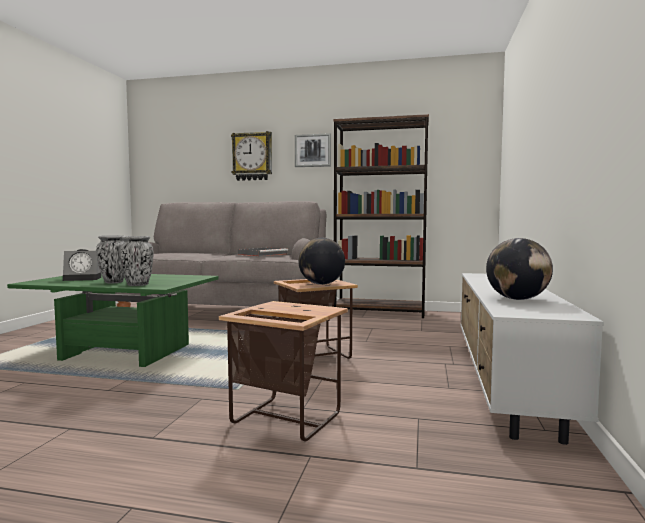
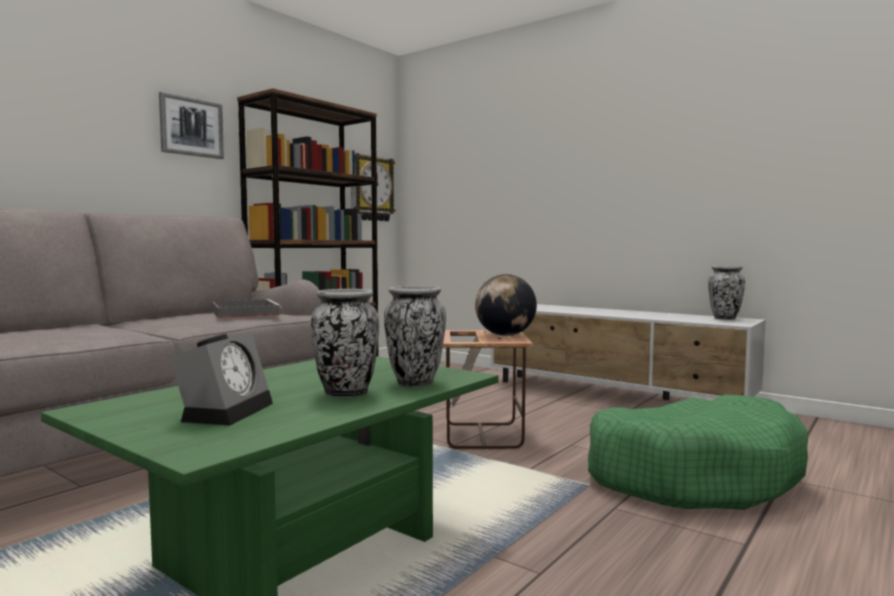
camera: 65 degrees left, 0 degrees up
side table [219,301,348,442] -> green dog bed [588,394,808,510]
wall clock [231,131,272,181] -> wall clock moved to [351,153,395,221]
globe [486,238,553,300] -> none
none -> vase [708,266,745,320]

